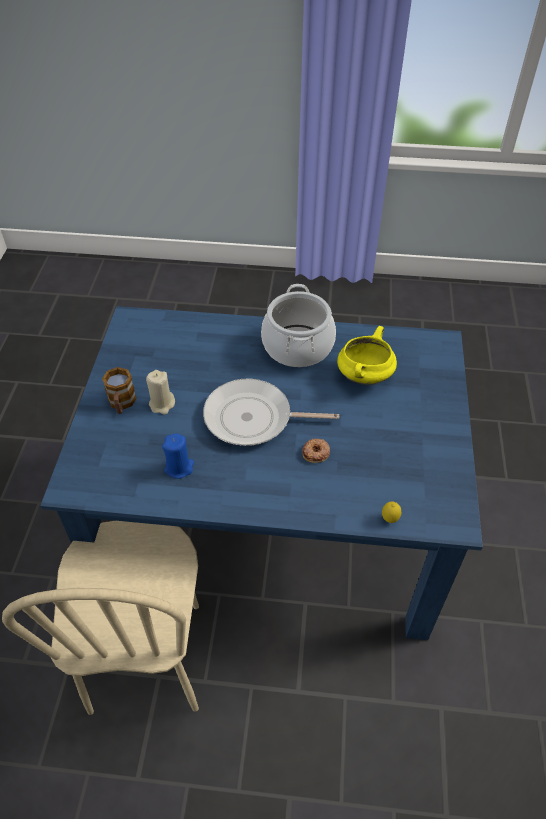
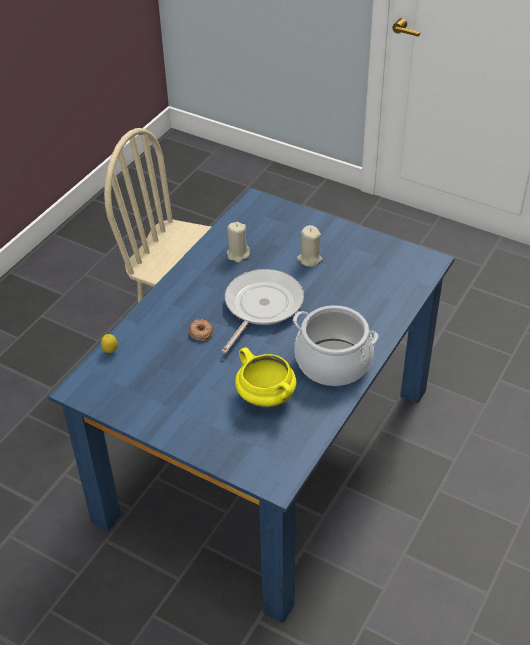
camera: 115 degrees right, 5 degrees down
mug [102,367,137,414] -> none
blue candle [162,433,194,479] -> beige candle [227,222,250,263]

